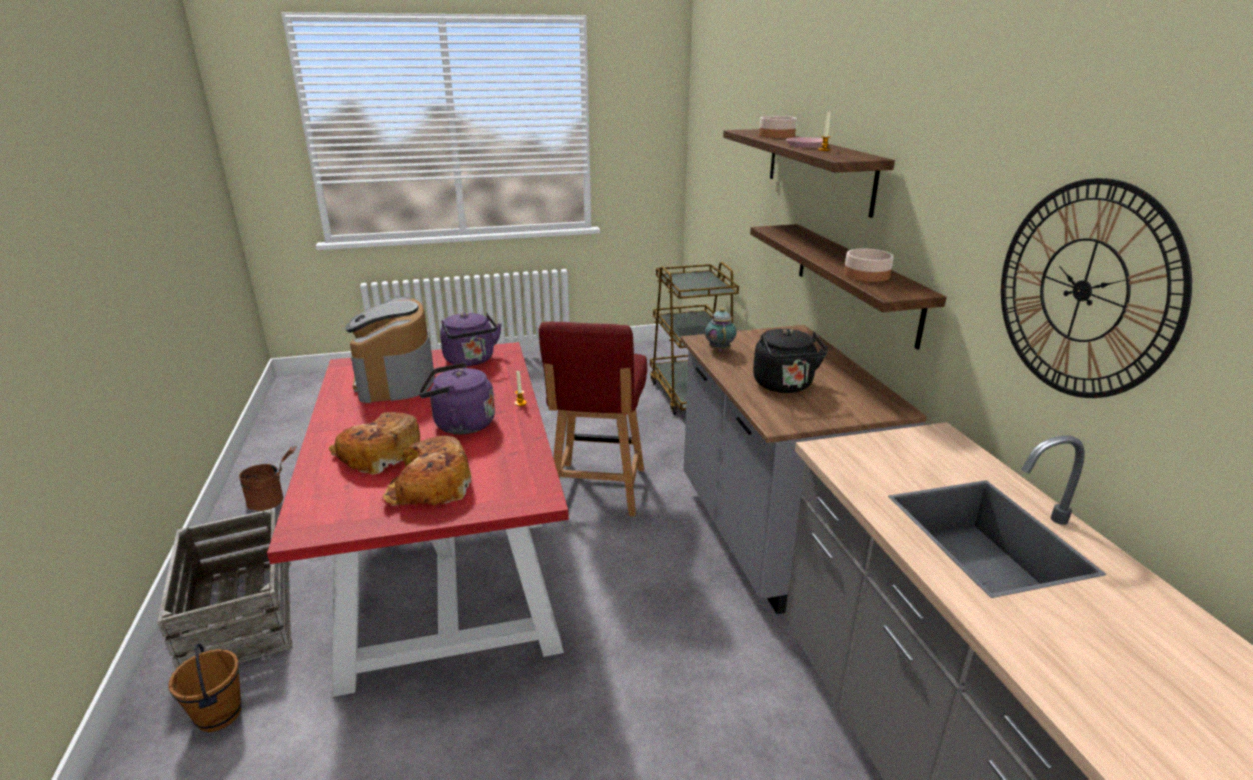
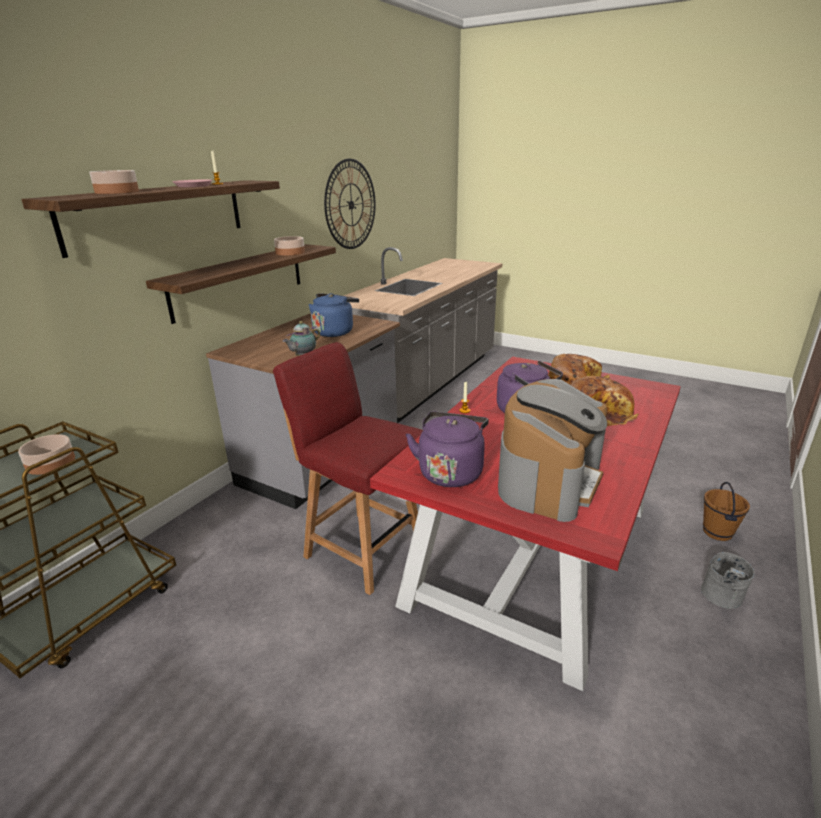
camera: 135 degrees left, 0 degrees up
crate [157,508,292,670] -> grey bucket [701,552,755,609]
brown bucket [239,446,297,511] -> none
red chair [539,322,647,516] -> red chair turned 105 degrees counterclockwise [273,342,423,595]
black kettle [753,329,828,393] -> blue kettle [309,293,359,337]
none -> bowl [18,434,75,475]

